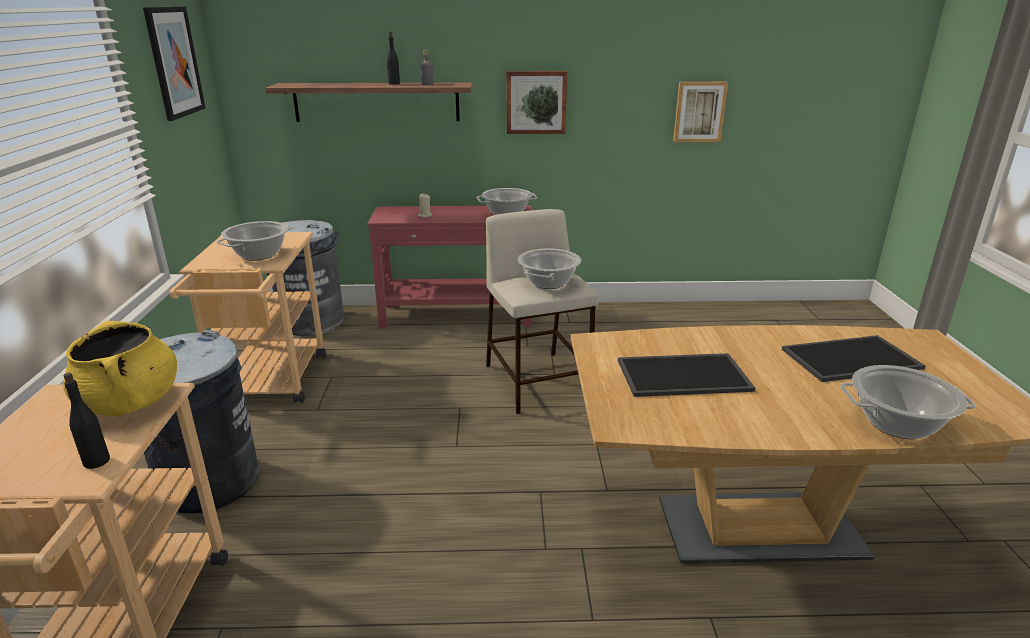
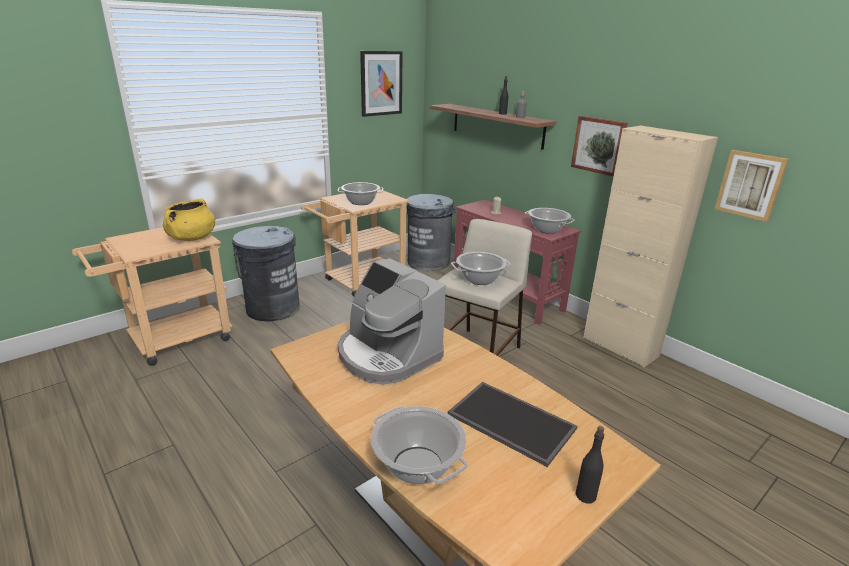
camera: 50 degrees right, 0 degrees up
black bottle [63,372,110,469] -> black bottle moved to [576,426,604,504]
tray [618,353,755,397] -> coffee machine [338,258,446,385]
none -> beige cabinet [583,125,718,368]

